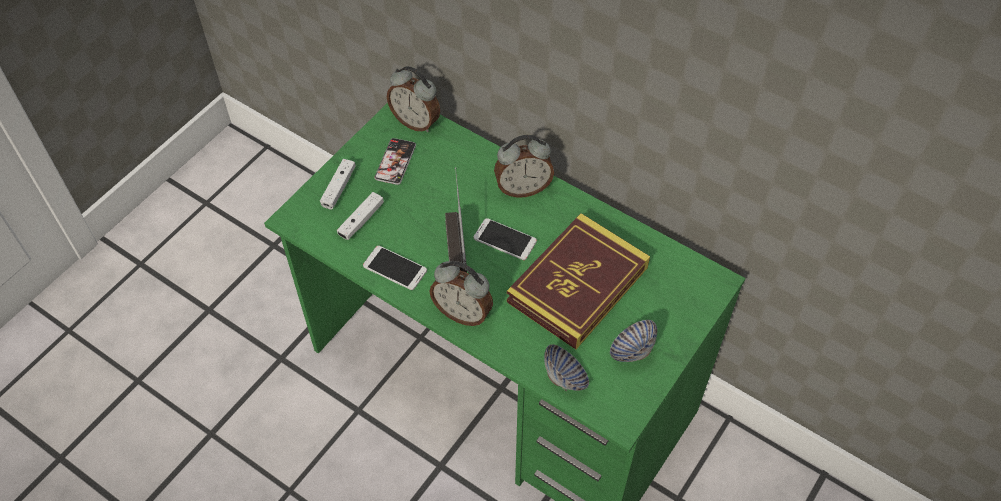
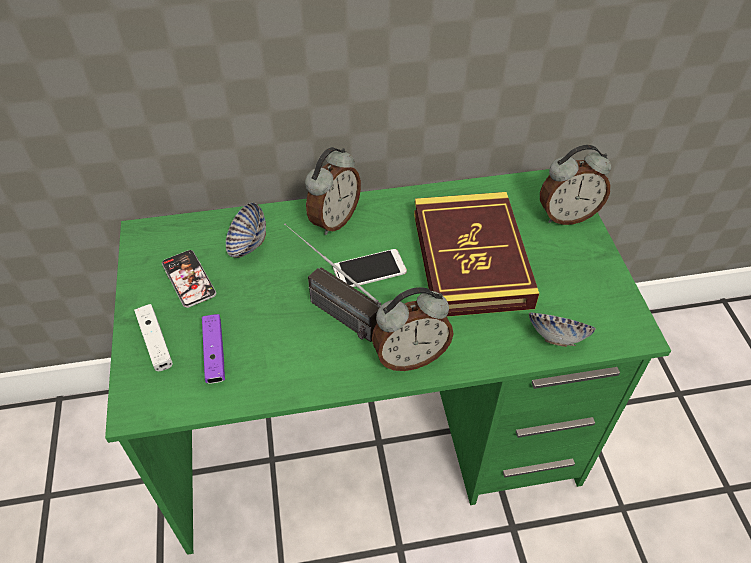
camera: 45 degrees left, 5 degrees down
white game controller [337,192,384,240] -> purple game controller [202,314,225,384]
phone [363,246,427,290] -> none
alarm clock [387,66,440,132] -> alarm clock moved to [540,145,611,225]
bowl [610,320,657,362] -> bowl moved to [226,202,266,258]

